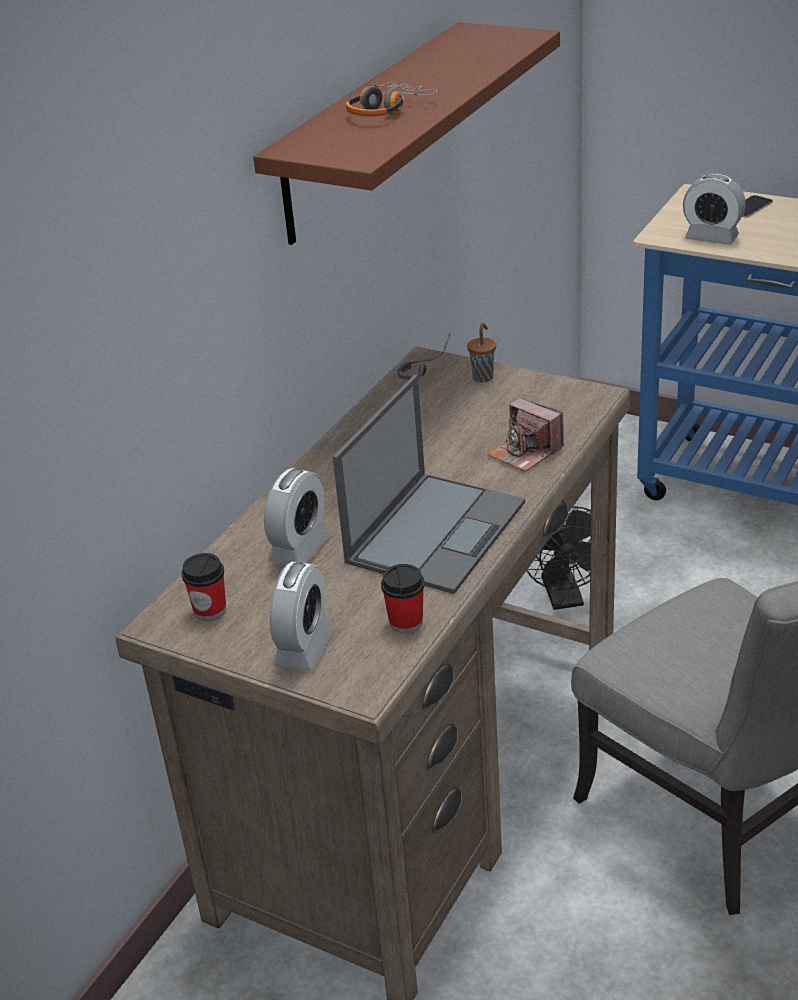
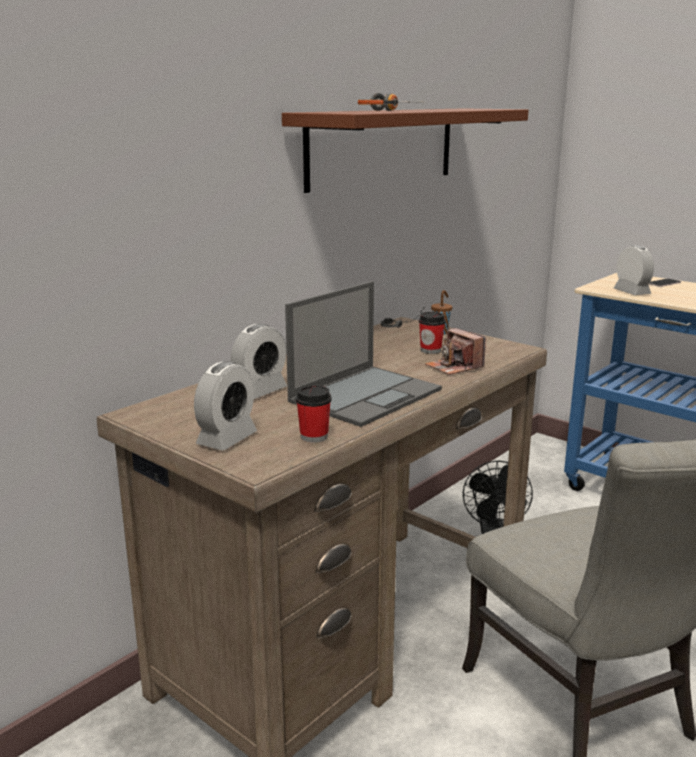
camera: 10 degrees right, 15 degrees down
cup [181,553,226,621] -> cup moved to [419,312,445,354]
alarm clock [683,174,746,245] -> alarm clock turned 150 degrees counterclockwise [614,245,654,295]

